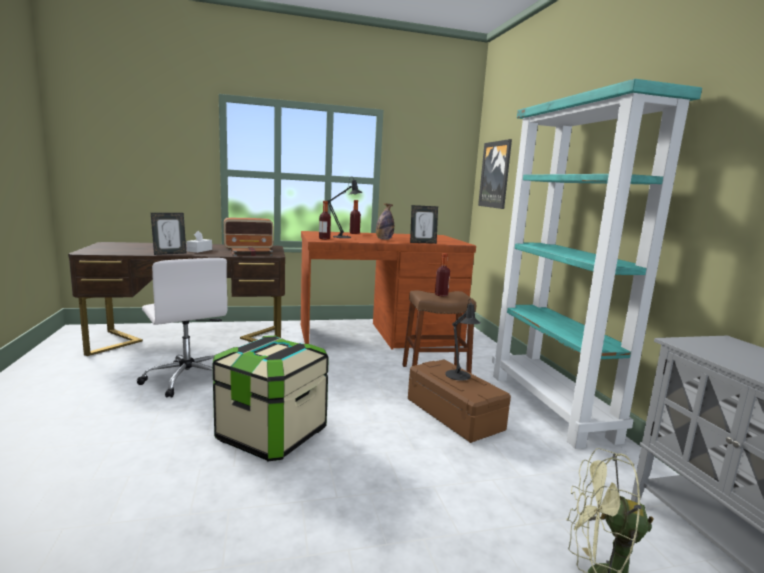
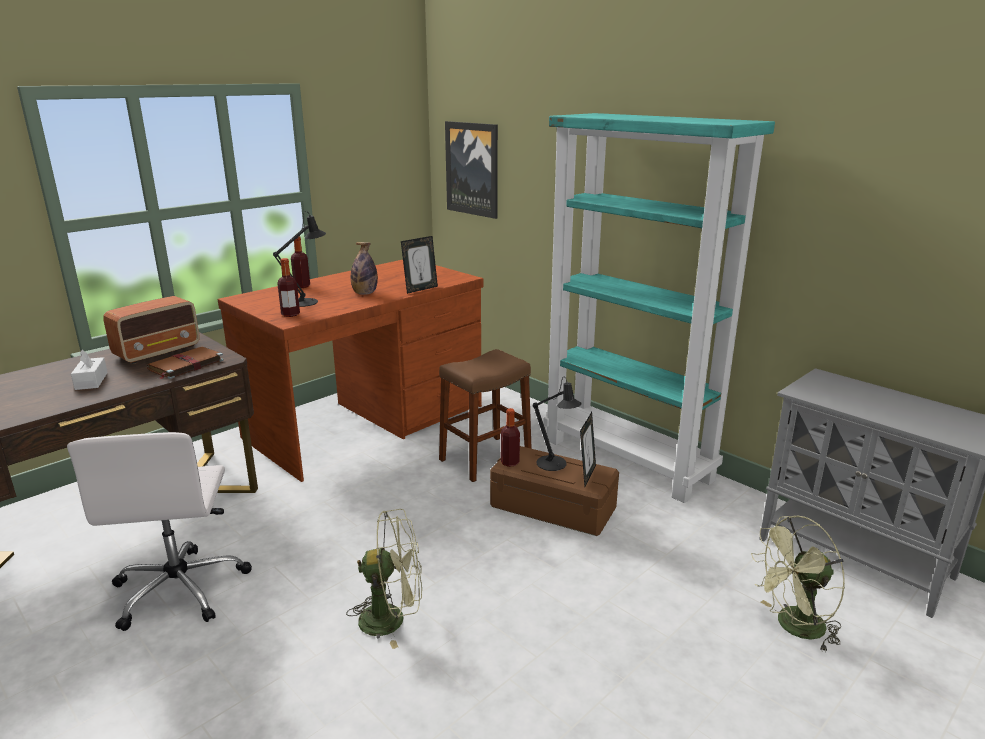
camera: 30 degrees left, 10 degrees up
white office chair [137,258,228,398] -> white office chair turned 60 degrees clockwise [67,432,252,631]
picture frame [151,213,187,255] -> picture frame moved to [580,412,596,486]
storage box [212,336,329,462] -> green fan [346,509,422,649]
bottle [435,253,450,297] -> bottle moved to [501,408,520,467]

